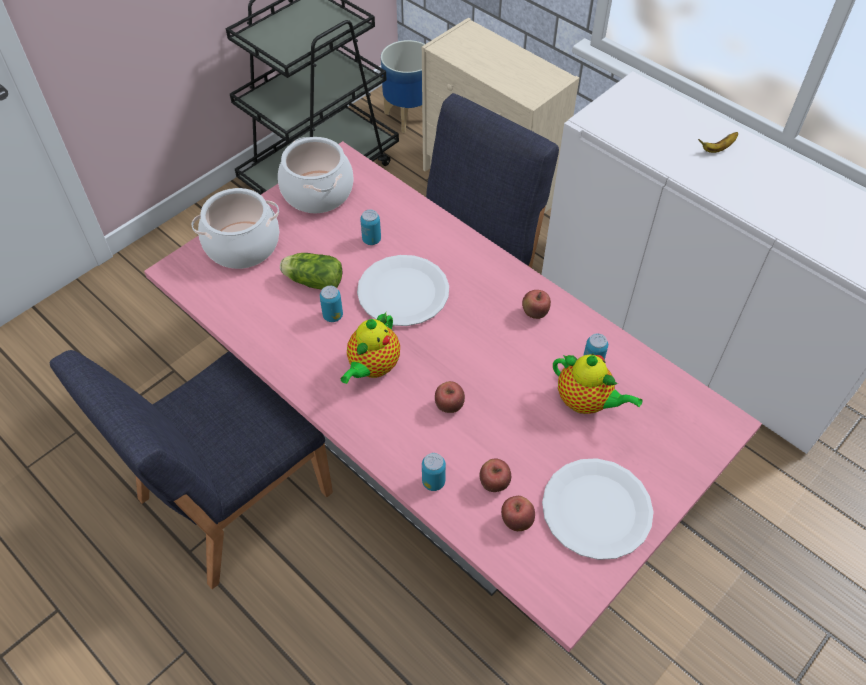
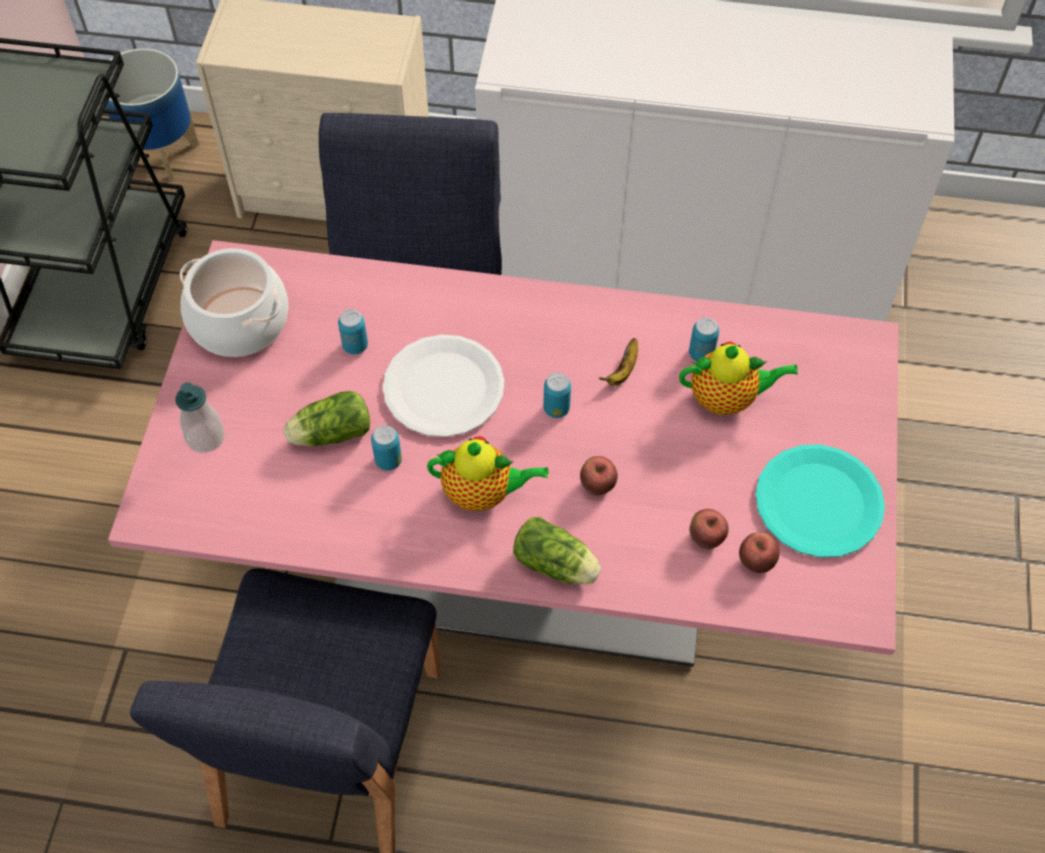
camera: 35 degrees left, 5 degrees up
cooking pot [192,188,279,269] -> soap dispenser [175,382,225,453]
teapot [341,312,400,384] -> teapot turned 75 degrees counterclockwise [427,436,549,511]
can [422,453,446,491] -> can moved to [543,373,571,418]
apple [522,290,551,319] -> none
white plate [542,458,653,560] -> turquoise plate [755,445,885,558]
banana [698,132,738,153] -> banana moved to [599,338,638,386]
none -> lettuce [513,517,601,585]

